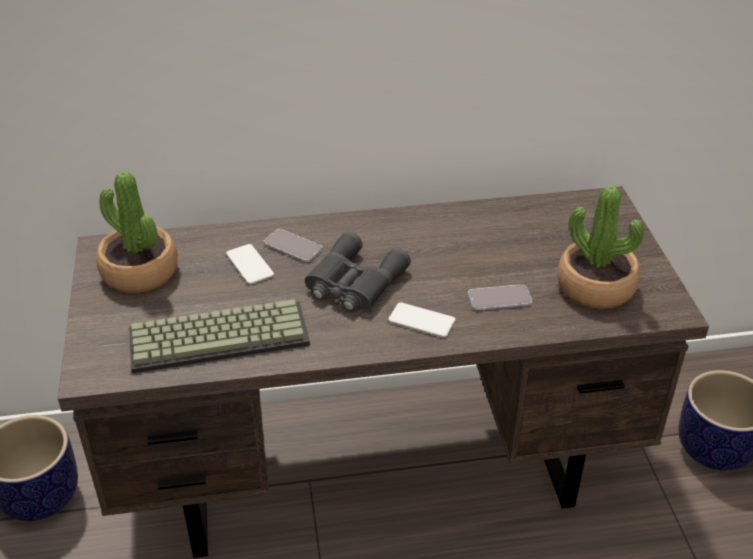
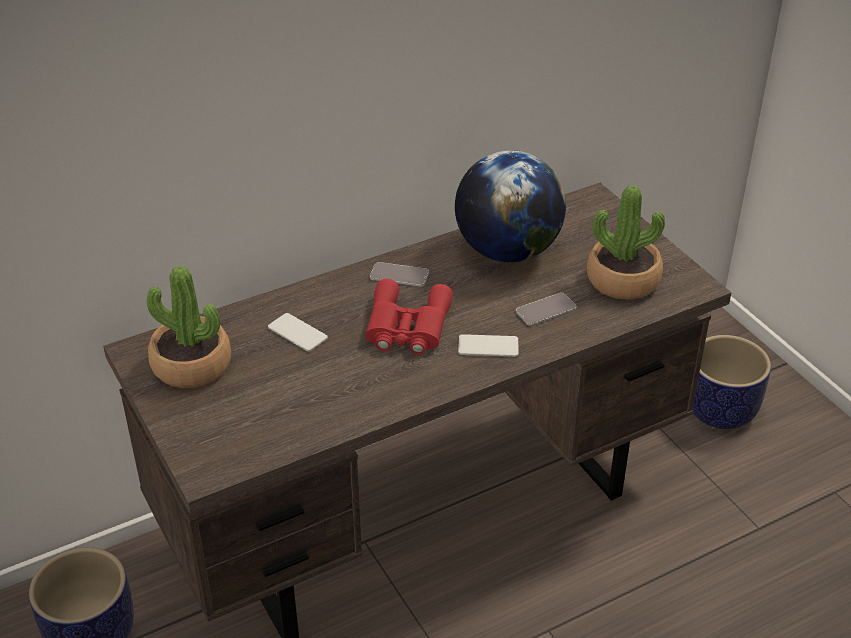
camera: 20 degrees left, 0 degrees up
keyboard [129,299,310,373] -> none
phone [264,229,322,262] -> phone moved to [370,262,429,287]
grey binoculars [305,231,411,313] -> red binoculars [365,279,453,355]
none -> globe [455,150,566,262]

